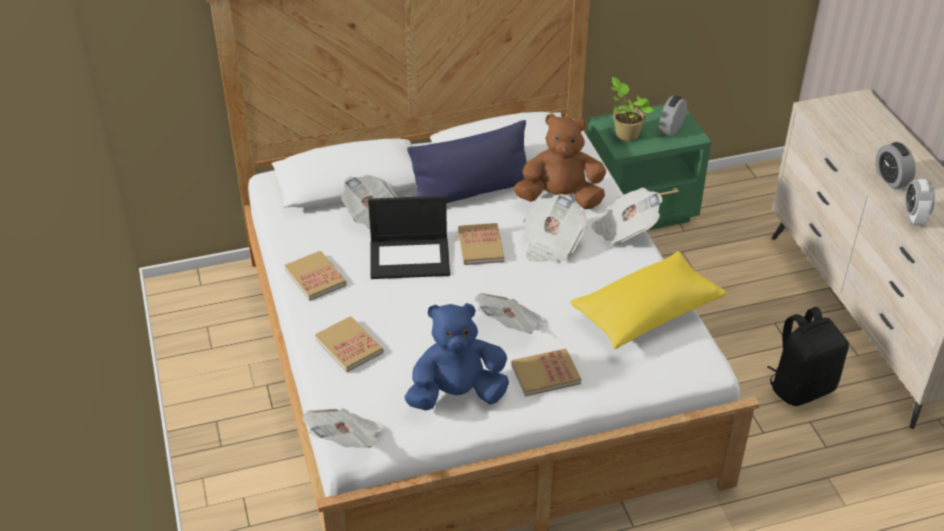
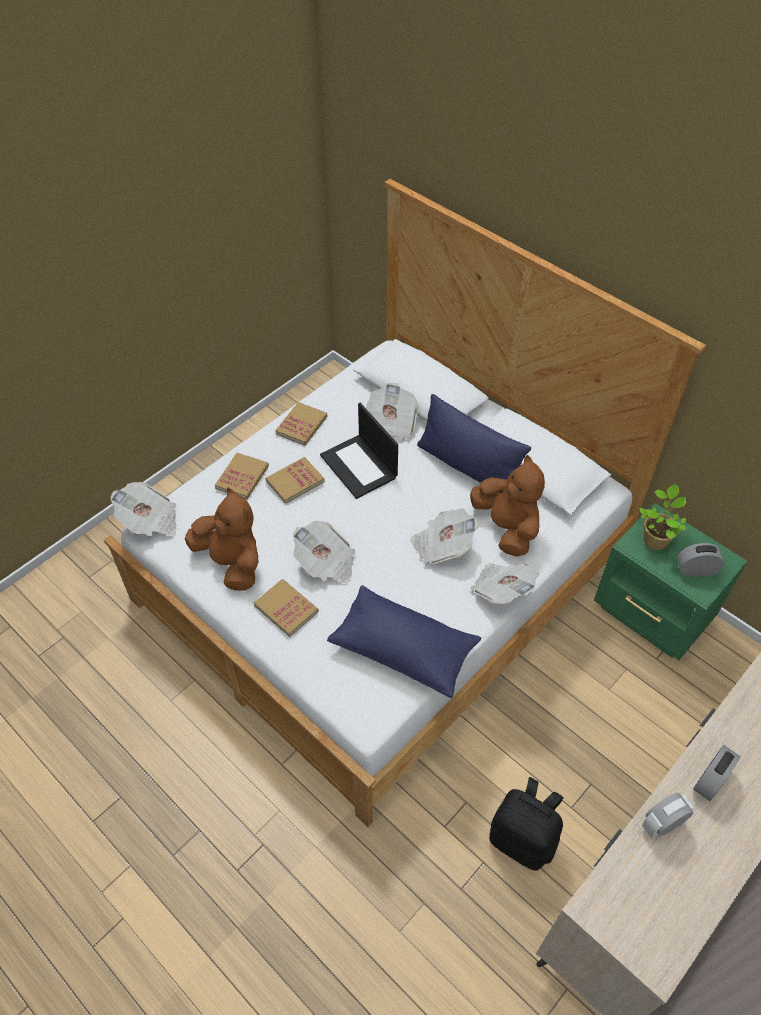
camera: 60 degrees right, 10 degrees up
blue plush toy [404,303,509,410] -> brown plush toy [185,488,258,591]
book [458,223,504,265] -> book moved to [265,457,325,504]
yellow pillow [570,251,726,349] -> blue pillow [327,585,481,698]

